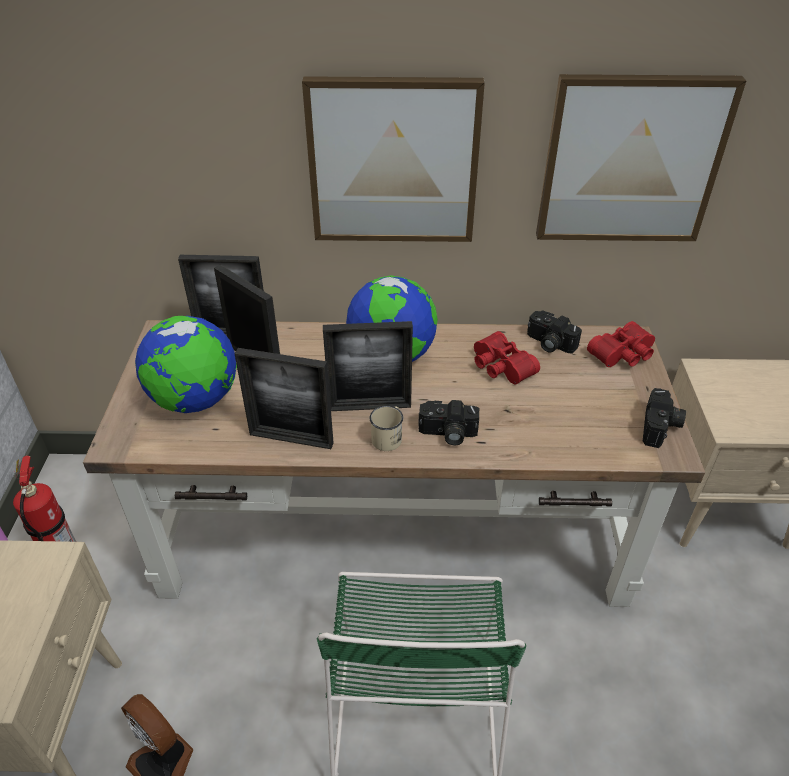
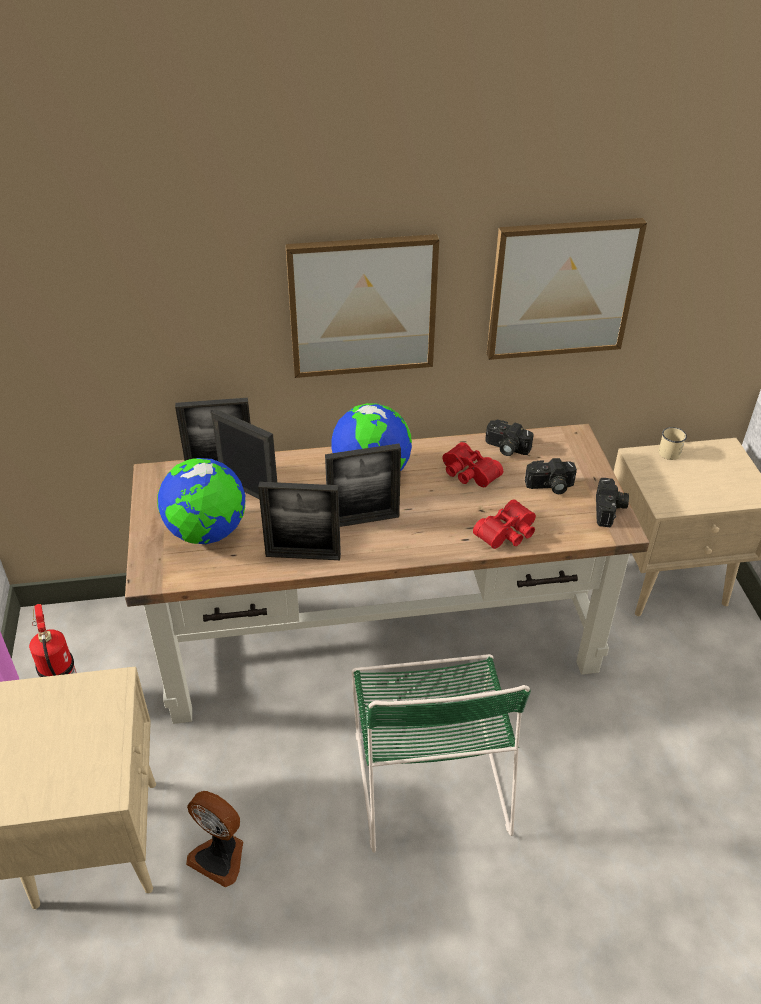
camera: 10 degrees left, 0 degrees up
beige mug [370,406,403,451] -> beige mug moved to [658,427,687,460]
camera [418,400,479,446] -> camera moved to [525,458,577,494]
red binoculars [587,321,655,367] -> red binoculars moved to [473,499,536,549]

